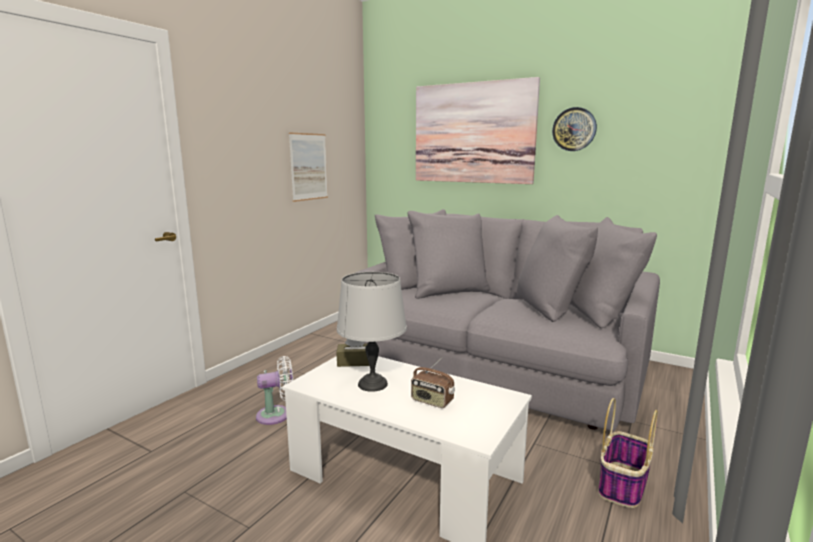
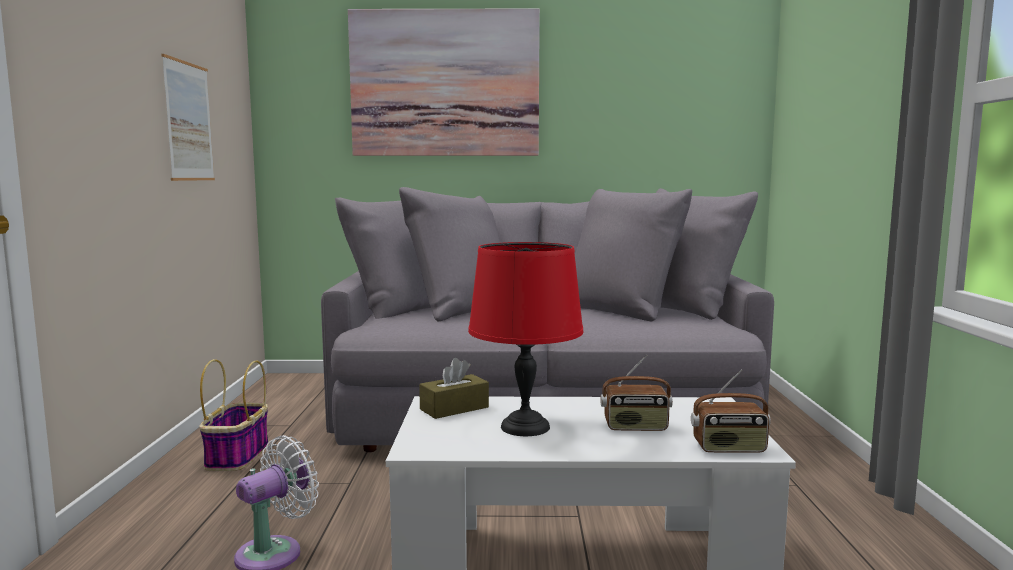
camera: 30 degrees left, 5 degrees down
grey table lamp [337,272,407,392] -> red table lamp [468,242,583,436]
wall clock [552,107,597,151] -> none
basket [598,398,658,508] -> basket moved to [199,359,268,471]
none -> radio [691,370,771,453]

